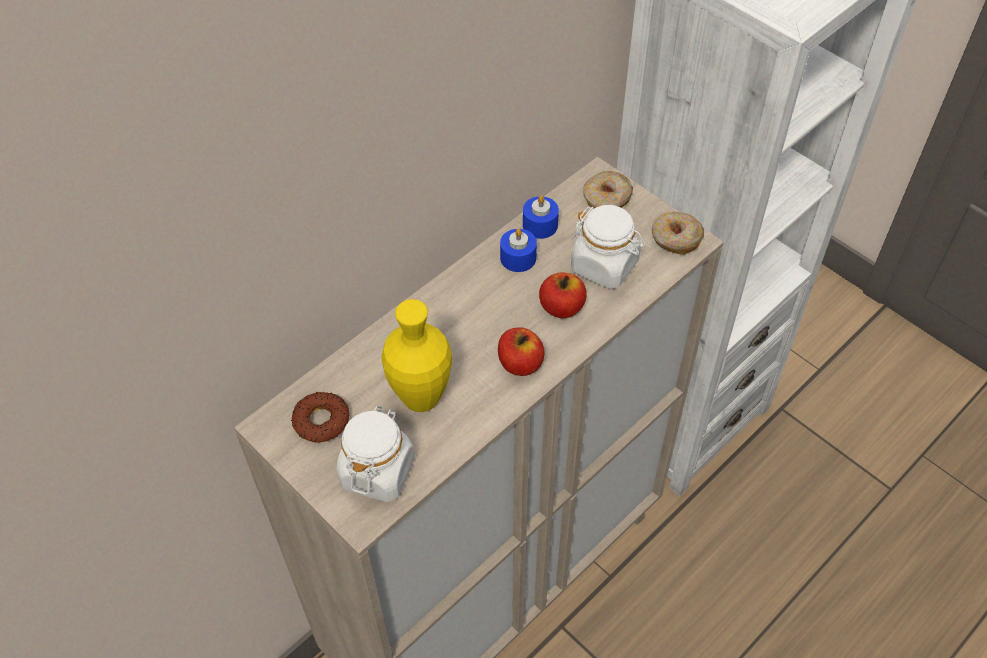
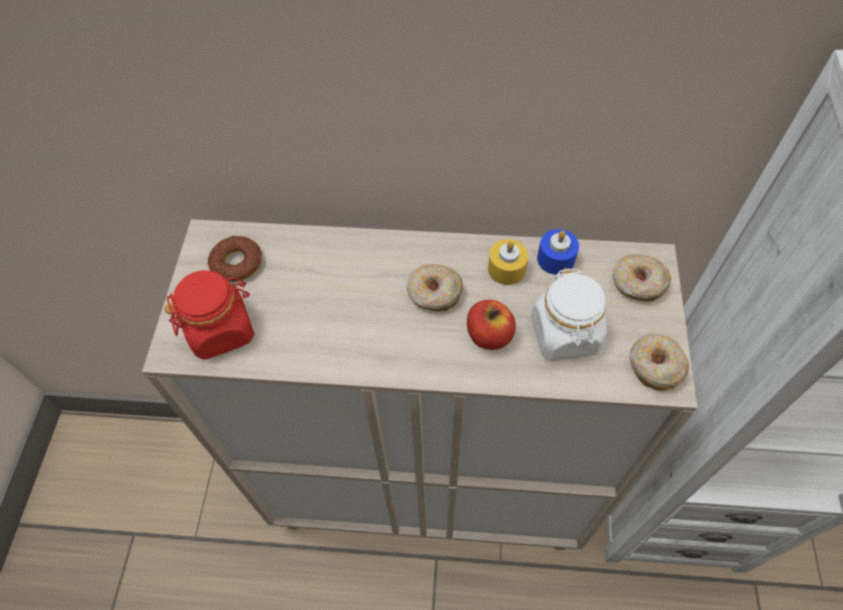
camera: 50 degrees right, 5 degrees up
white jar [337,406,415,502] -> red jar [164,270,254,360]
yellow vase [381,299,452,412] -> none
apple [498,327,544,376] -> none
blue candle [500,228,537,272] -> yellow candle [488,239,529,285]
none -> donut [407,264,463,312]

